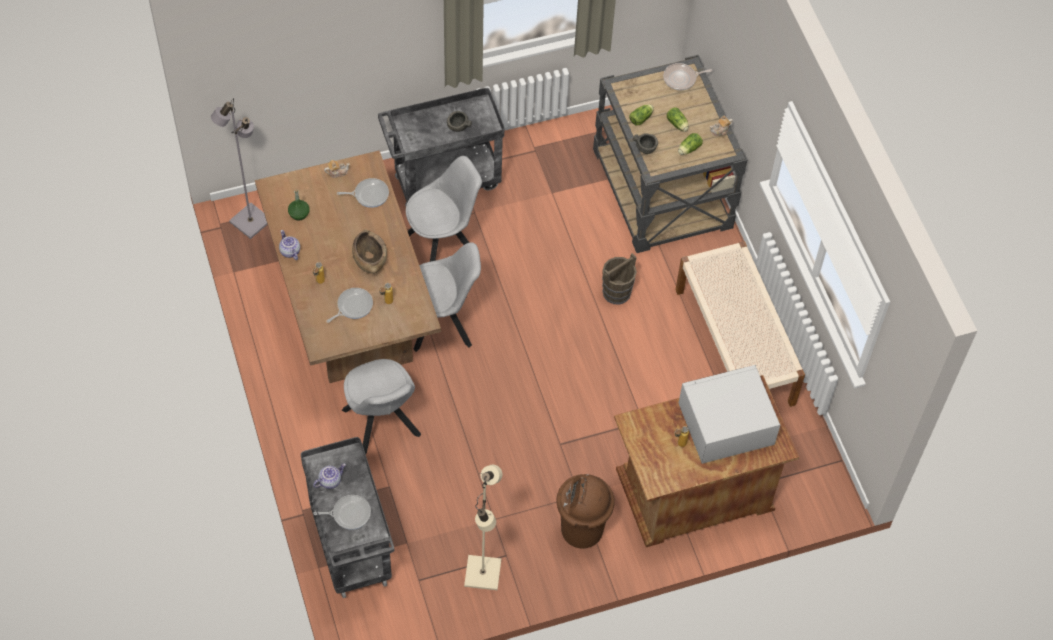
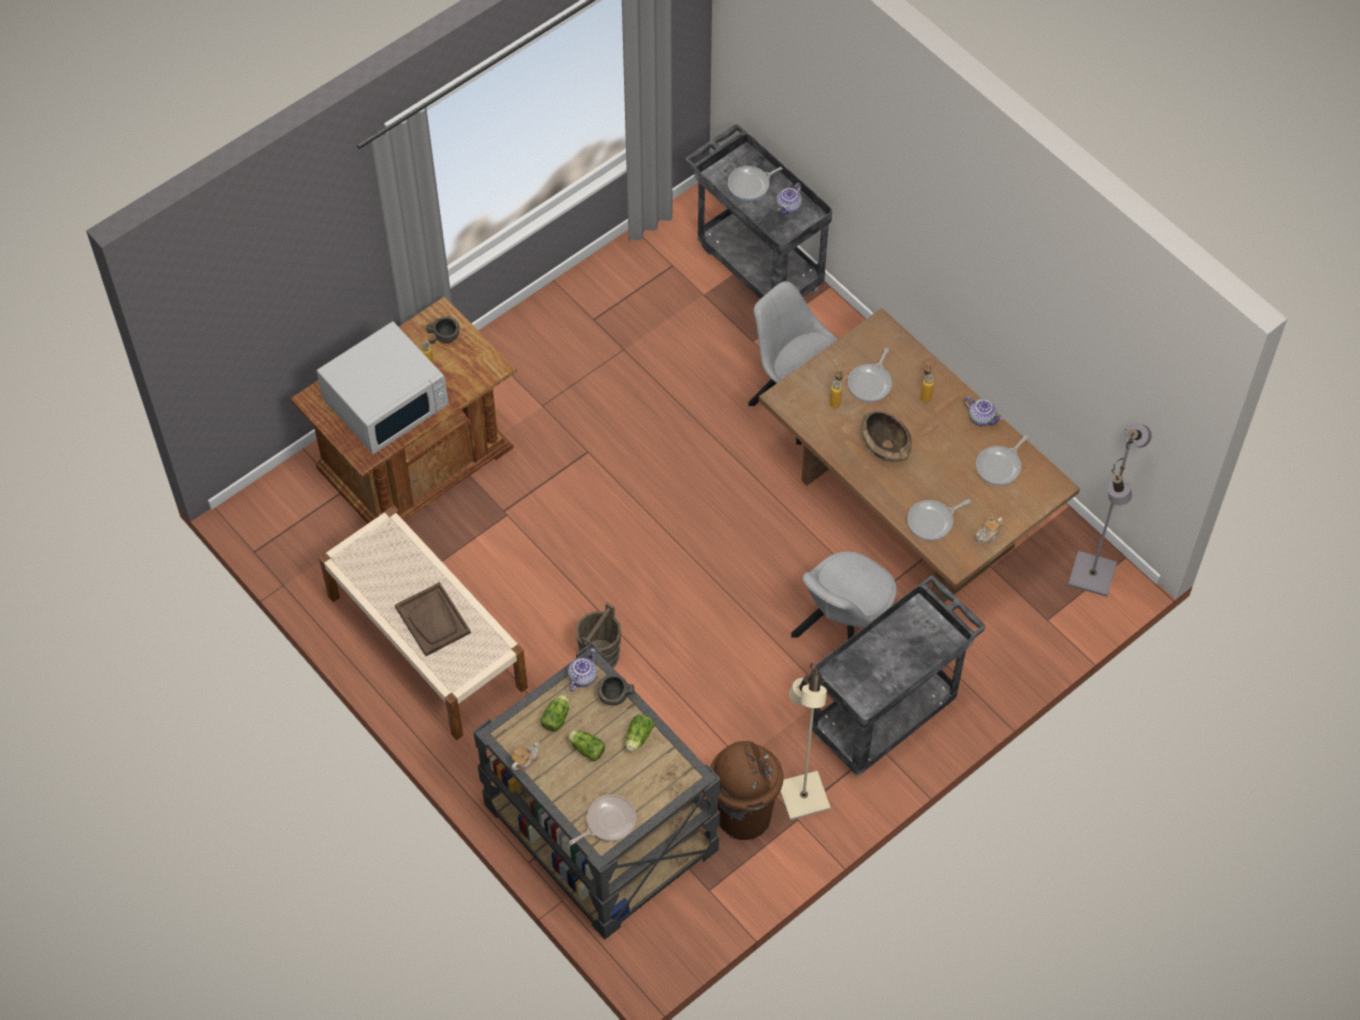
camera: 160 degrees right, 0 degrees up
green bottle [288,189,310,221] -> frying pan [976,435,1028,486]
grey chair [414,242,481,352] -> none
grey bowl [447,111,472,132] -> grey bowl moved to [426,317,459,343]
beige floor lamp [464,465,502,590] -> beige floor lamp moved to [780,663,831,820]
brown trash can [556,474,615,549] -> brown trash can moved to [710,741,784,840]
none -> brown tray [395,582,471,656]
none -> teapot [568,649,597,692]

